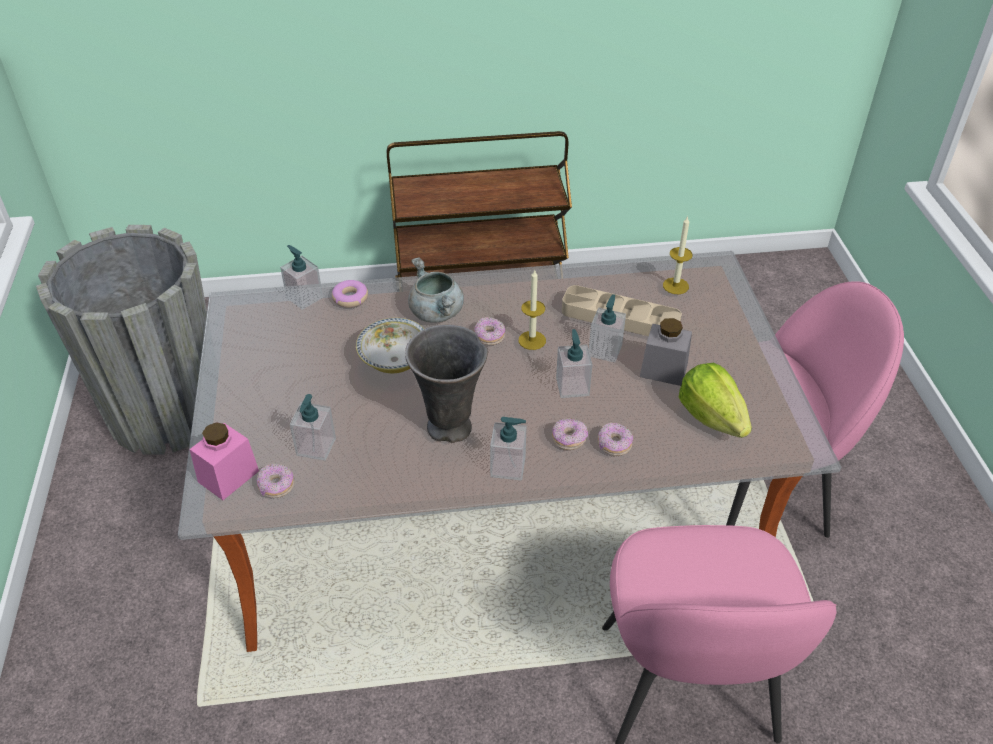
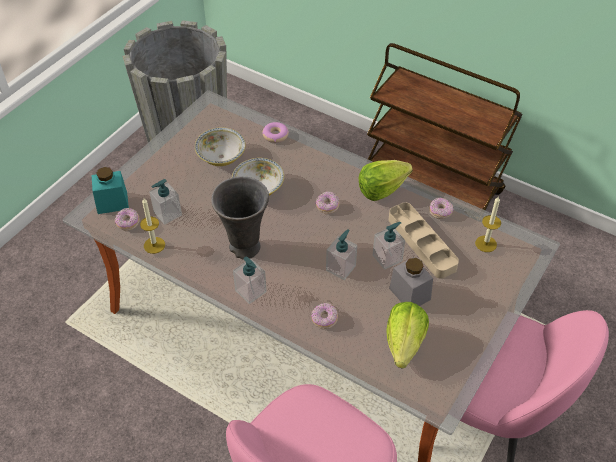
camera: 40 degrees right, 5 degrees up
pink jar [189,422,259,500] -> turquoise jar [92,167,129,214]
soap dispenser [280,245,323,310] -> none
grey cooking pot [408,257,464,323] -> none
candle [519,270,546,350] -> candle moved to [140,198,165,254]
donut [552,418,588,450] -> donut moved to [429,198,453,219]
none -> bowl [195,127,246,166]
none -> lettuce [359,160,413,201]

